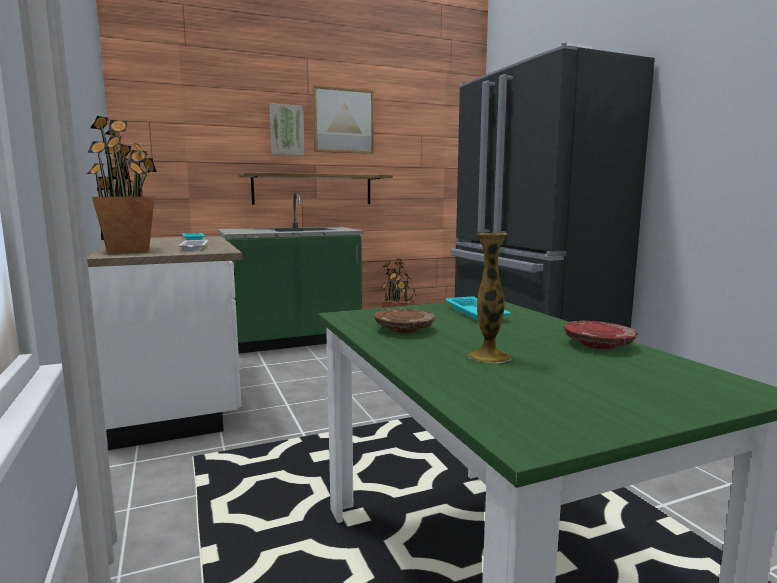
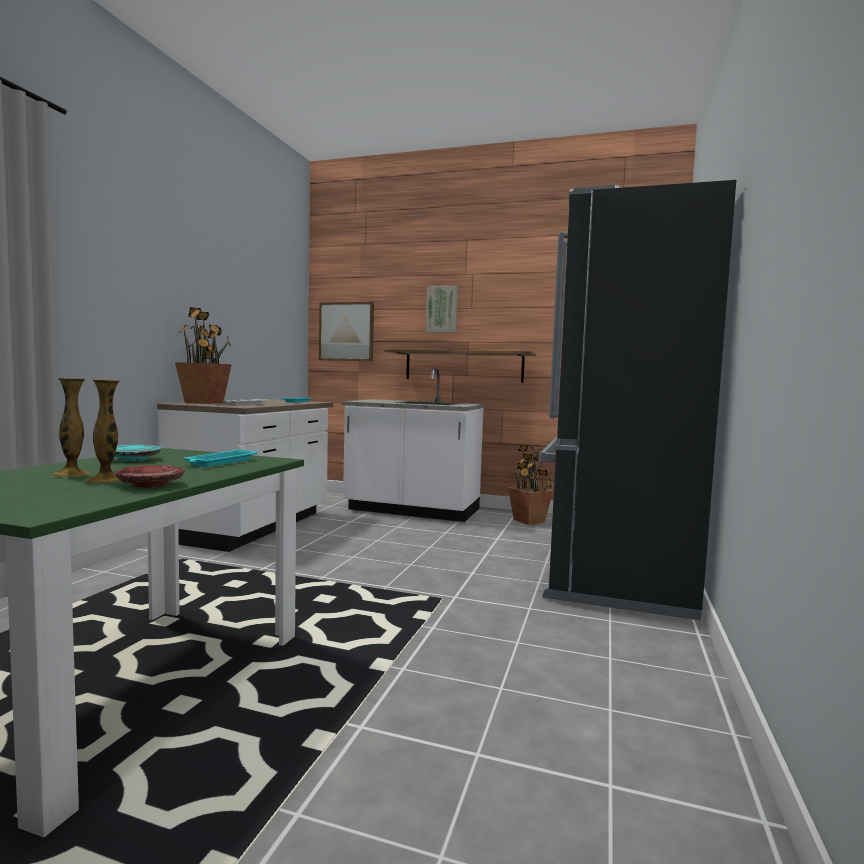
camera: 40 degrees right, 5 degrees down
green counter [217,192,364,353] -> white counter [342,368,485,522]
picture [312,86,374,154] -> picture moved to [319,302,374,361]
brown plate [374,309,435,333] -> turquoise plate [114,445,161,461]
none -> vase [85,379,120,483]

